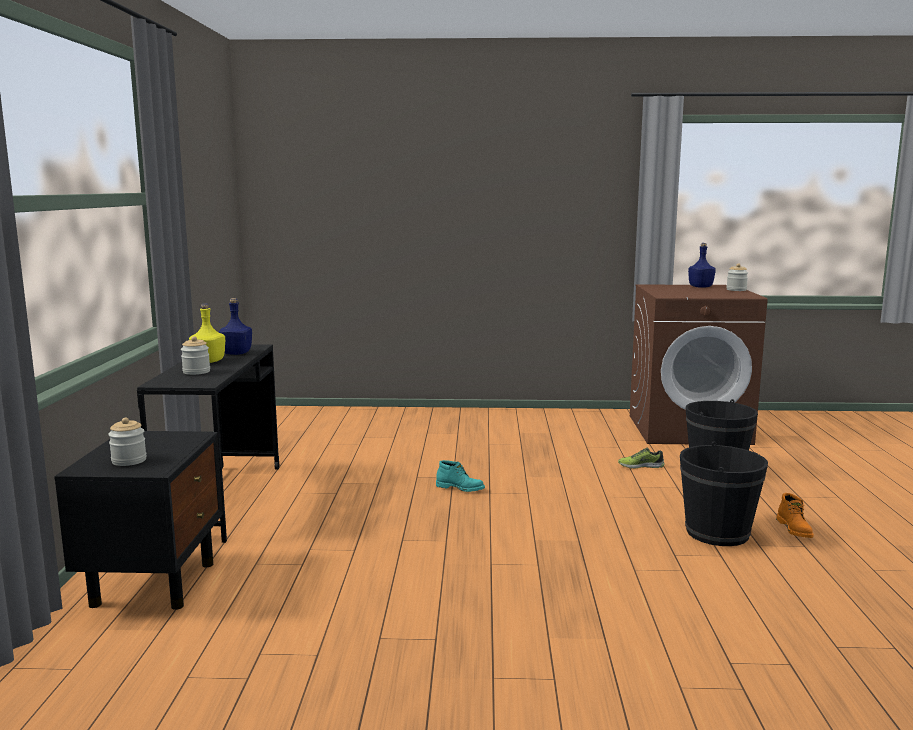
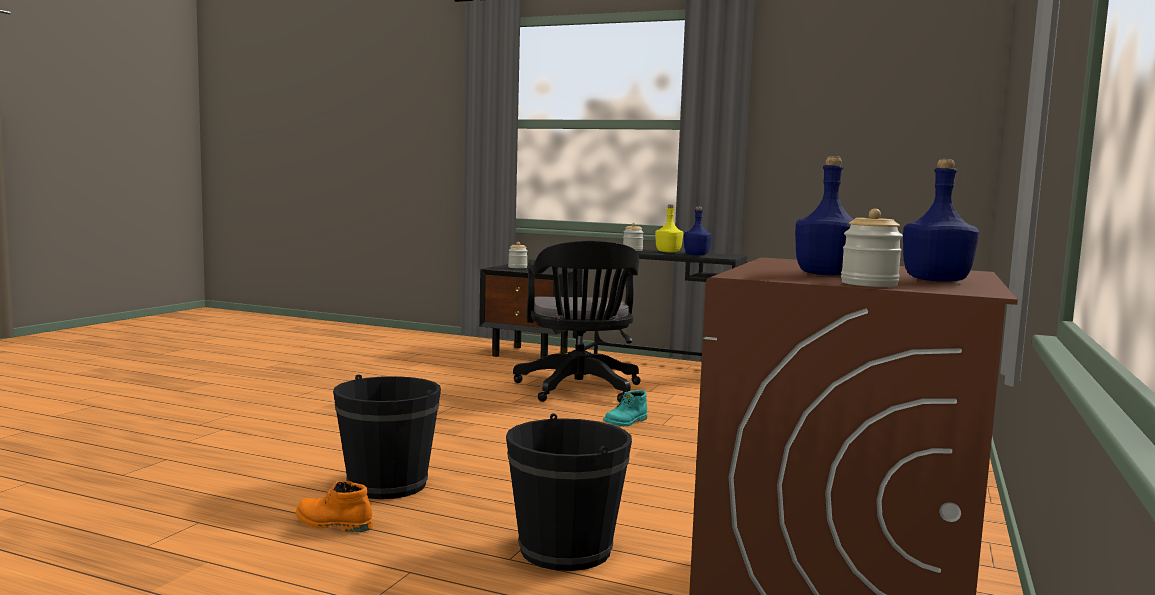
camera: 110 degrees right, 5 degrees down
shoe [618,448,665,469] -> none
none -> black office chair [513,241,641,402]
none -> blue bottle [795,156,854,275]

